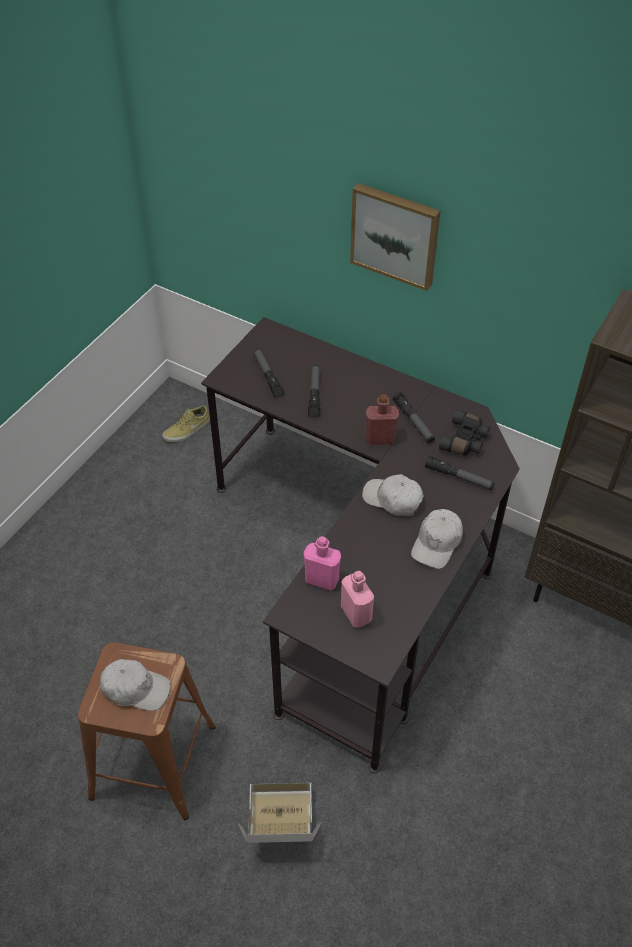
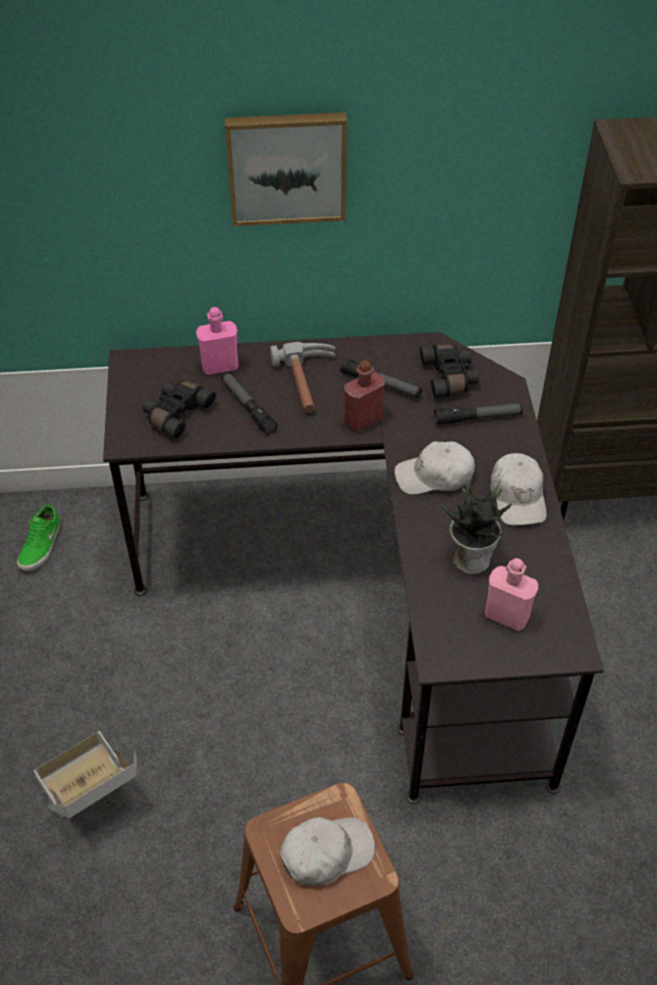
camera: 35 degrees left, 0 degrees up
beige shoe [162,406,210,442] -> green shoe [17,505,60,571]
cardboard box [238,783,321,843] -> cardboard box moved to [33,731,137,819]
flashlight [253,349,284,398] -> black binoculars [143,380,216,439]
pink bottle [304,536,341,590] -> pink bottle moved to [196,307,239,375]
none -> hammer [270,342,336,413]
none -> potted plant [438,480,512,574]

